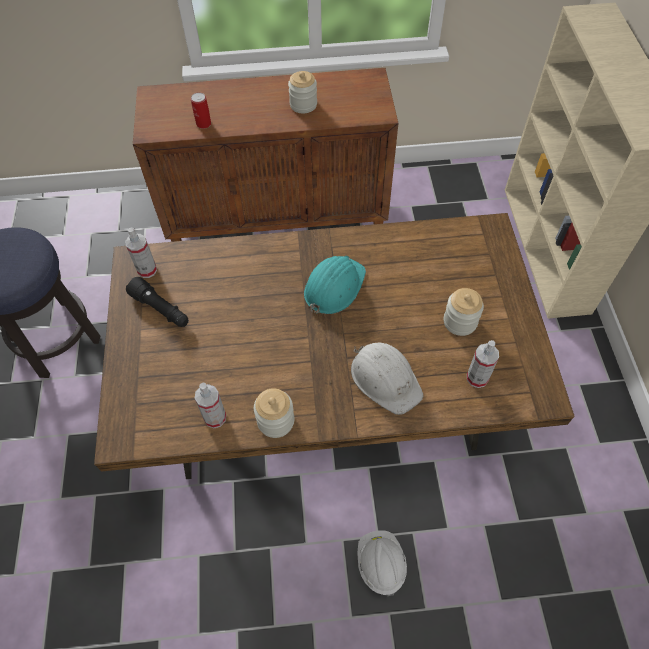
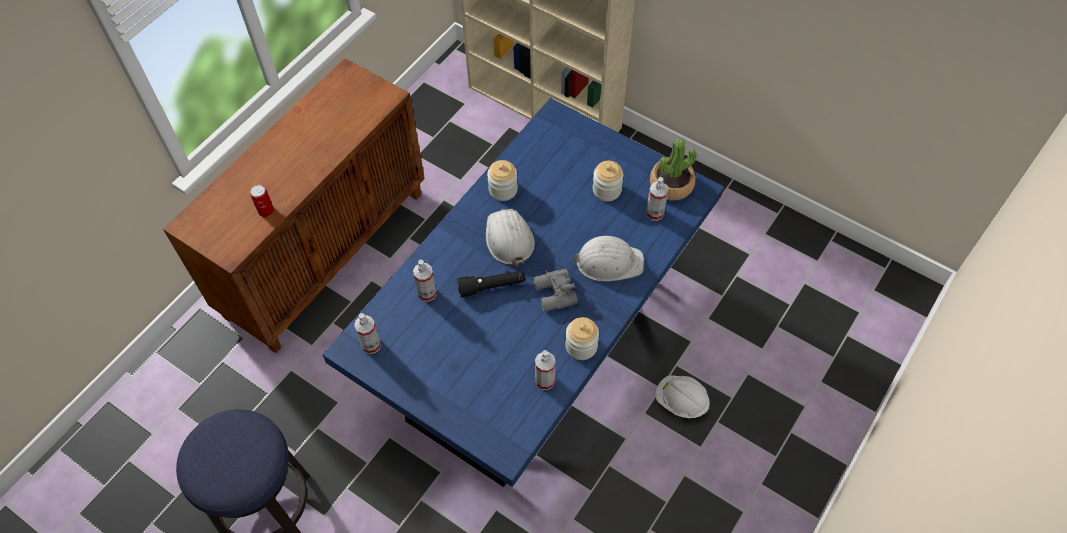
camera: 50 degrees left, 0 degrees up
brown dining table [94,213,575,479] -> blue dining table [322,98,724,487]
black flashlight [126,277,189,327] -> black flashlight moved to [457,271,526,297]
jar [288,71,317,113] -> jar moved to [487,160,518,201]
turquoise hard hat [304,256,366,314] -> white hard hat [486,209,535,267]
none -> spray bottle [413,259,437,302]
none -> grey binoculars [533,269,578,312]
none -> potted plant [650,139,697,201]

